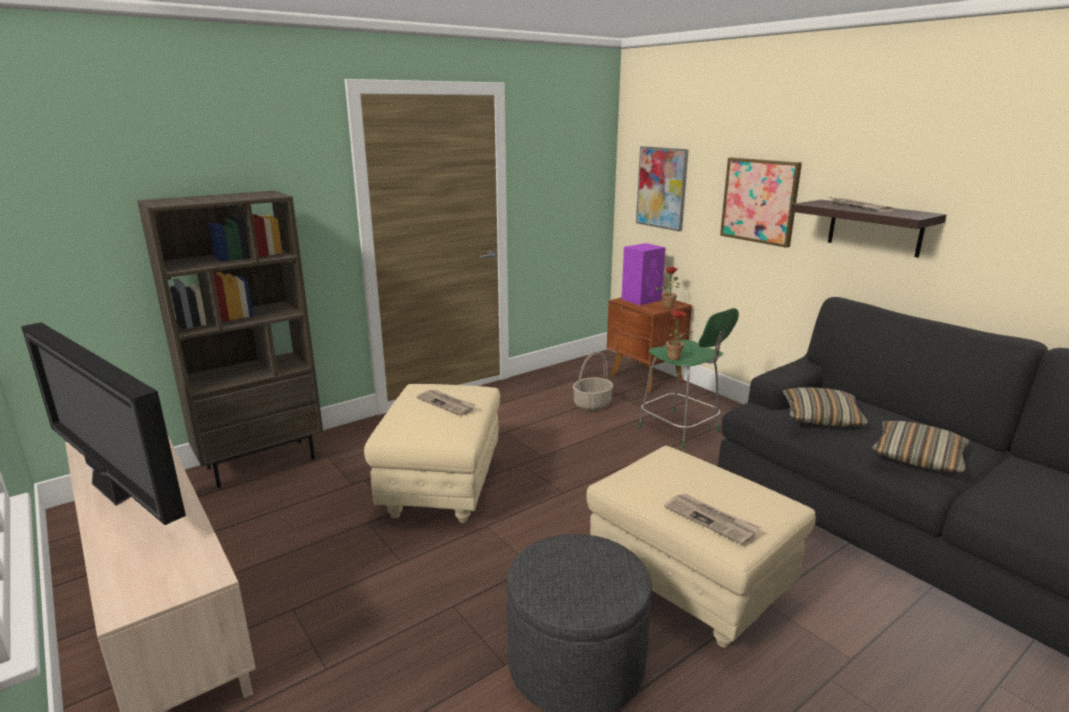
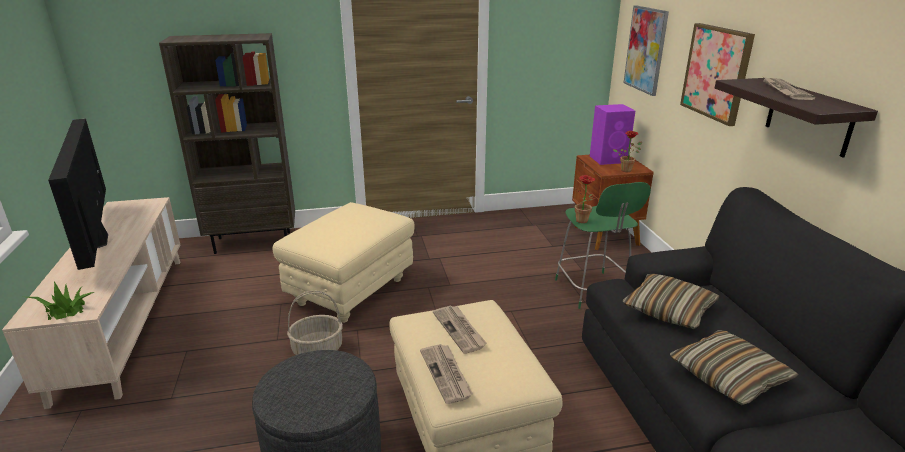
camera: 25 degrees right, 5 degrees up
newspaper [416,389,476,416] -> newspaper moved to [433,305,487,354]
basket [573,352,613,411] -> basket moved to [287,290,343,355]
none -> potted plant [27,282,94,320]

